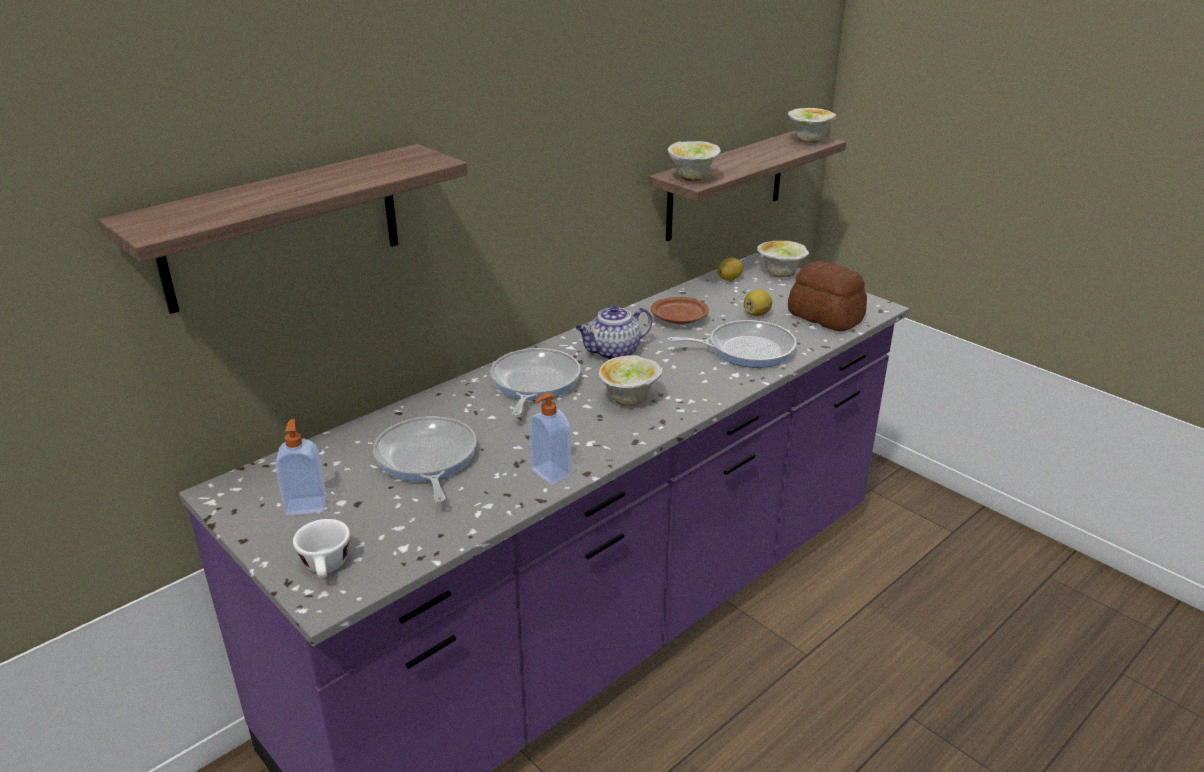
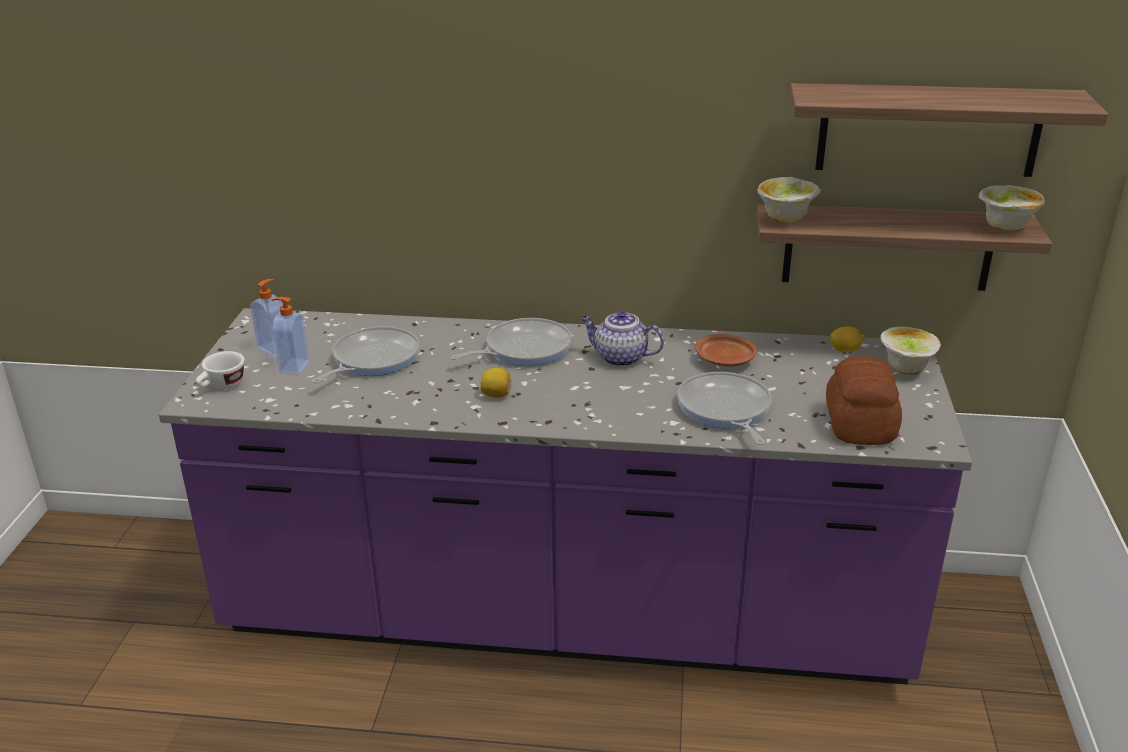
camera: 50 degrees right, 0 degrees up
shelf [98,144,467,314] -> shelf moved to [790,83,1108,177]
soap dispenser [529,393,571,485] -> soap dispenser moved to [272,297,310,375]
bowl [598,355,662,406] -> none
frying pan [667,320,797,368] -> frying pan turned 150 degrees counterclockwise [677,372,772,445]
lemon [744,289,772,316] -> lemon moved to [481,368,512,398]

